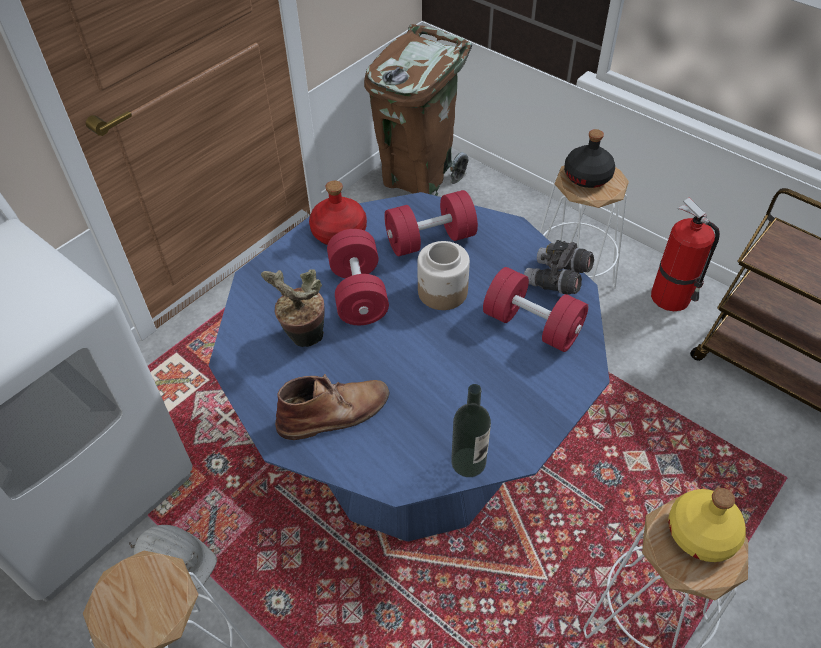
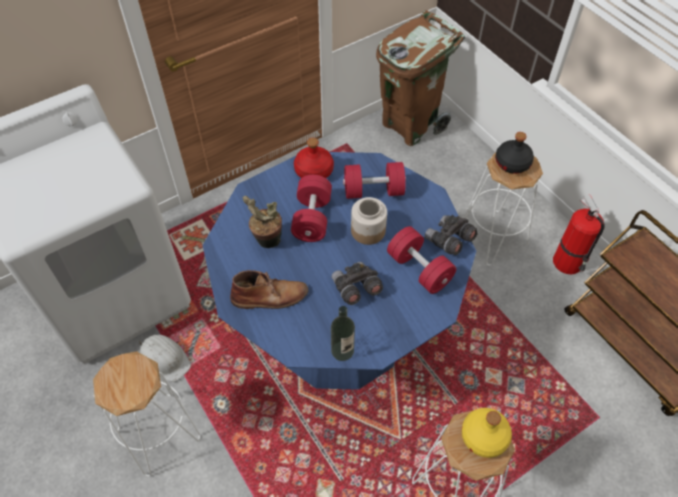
camera: 15 degrees right, 5 degrees up
none -> grey binoculars [332,262,383,305]

